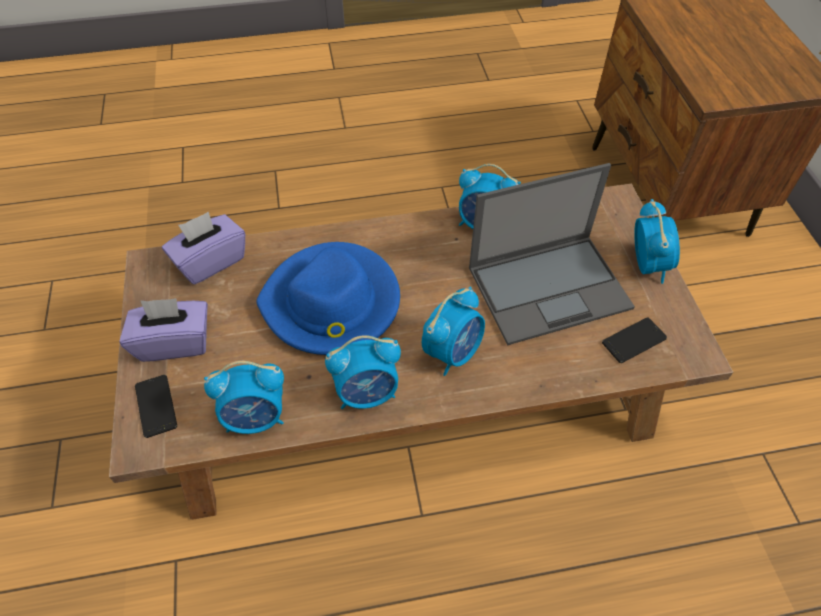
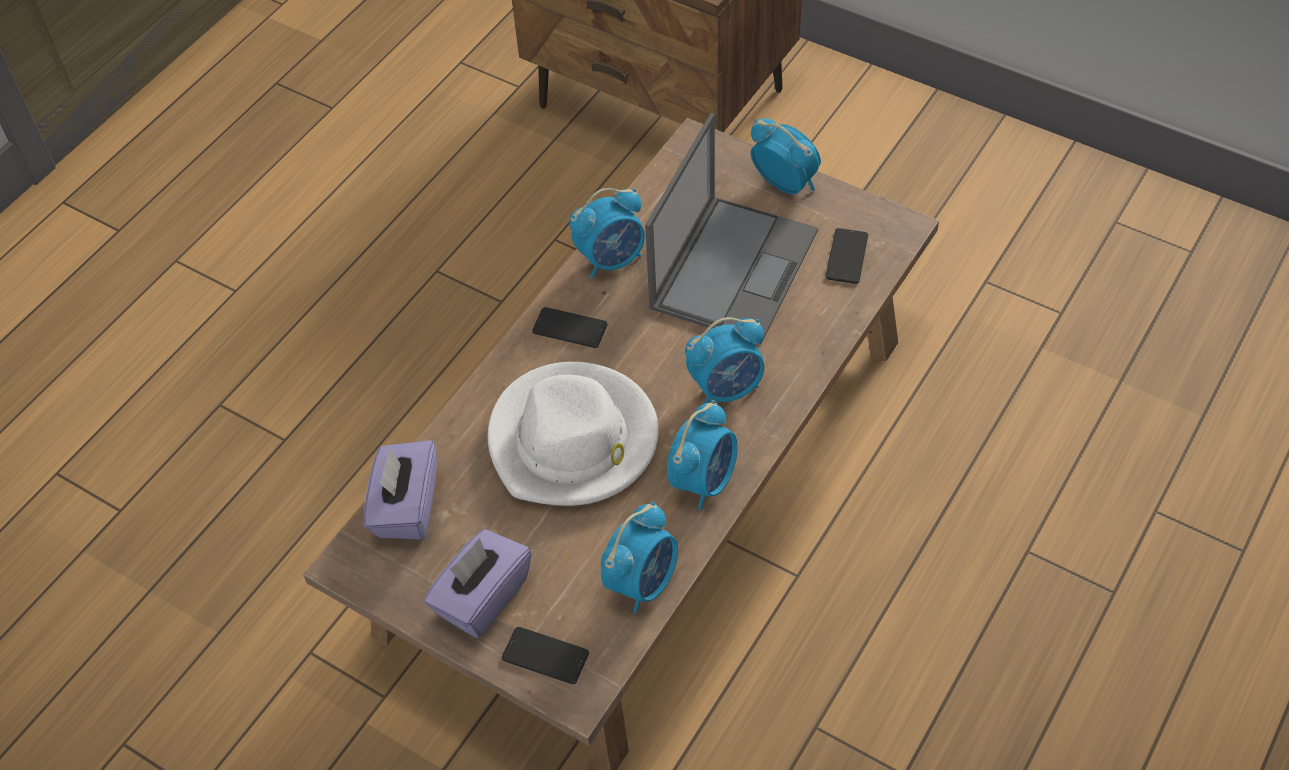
camera: 45 degrees left, 0 degrees up
blue hat [256,242,400,355] -> white hat [488,362,659,506]
alarm clock [422,286,485,376] -> alarm clock turned 75 degrees clockwise [685,317,764,404]
none -> phone [532,307,607,348]

